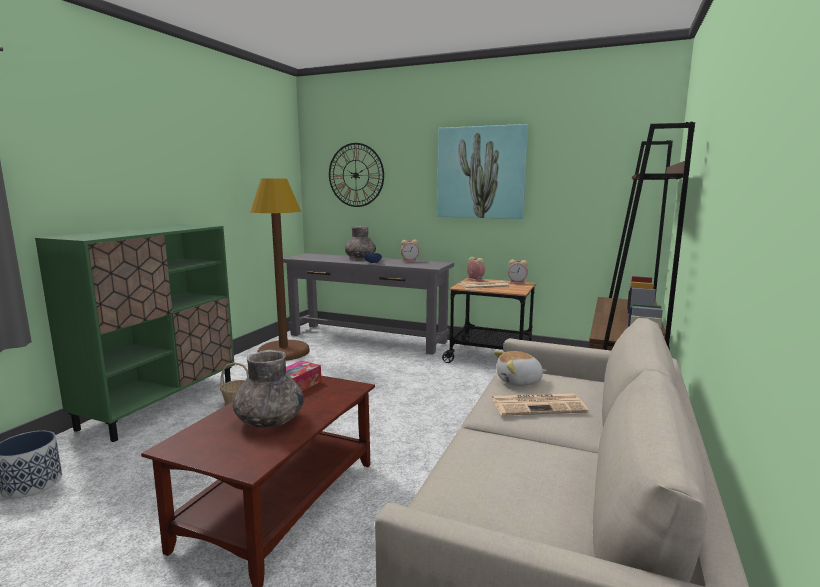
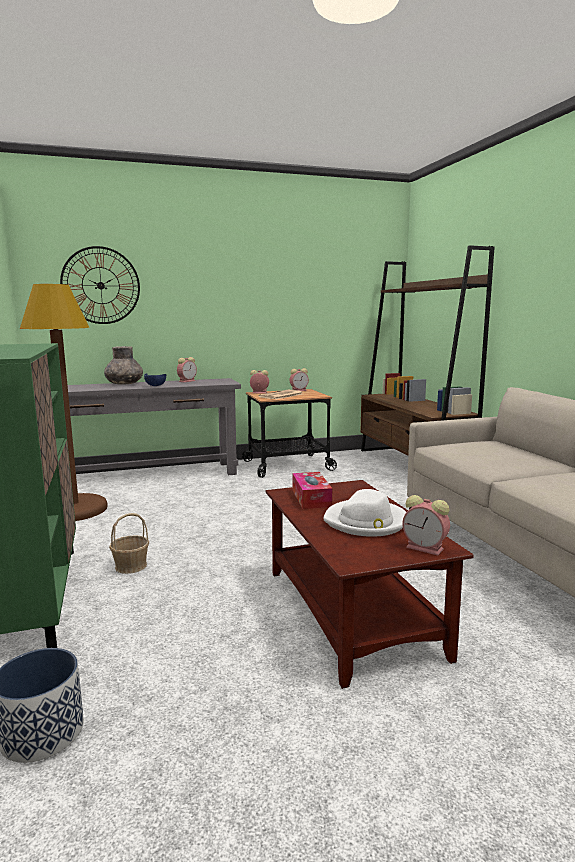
camera: 40 degrees left, 0 degrees up
grey vase [232,350,304,428] -> white hat [323,489,406,537]
picture [437,124,528,219] -> none
newspaper [492,393,589,416] -> none
plush toy [494,351,547,386] -> none
none -> alarm clock [402,495,450,555]

